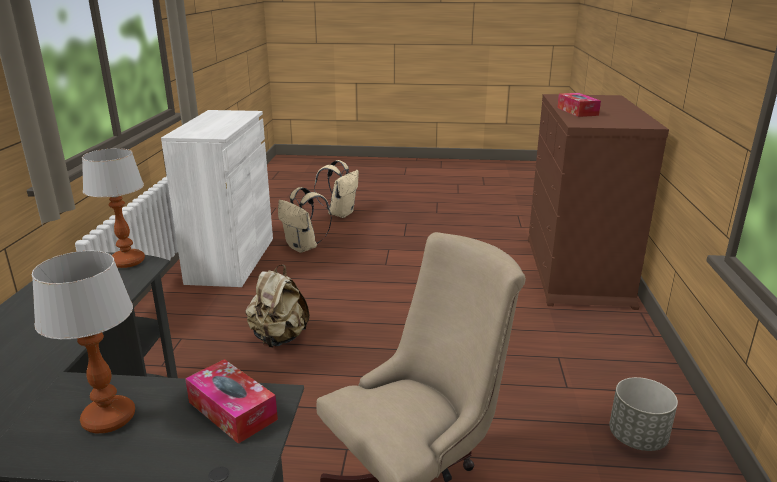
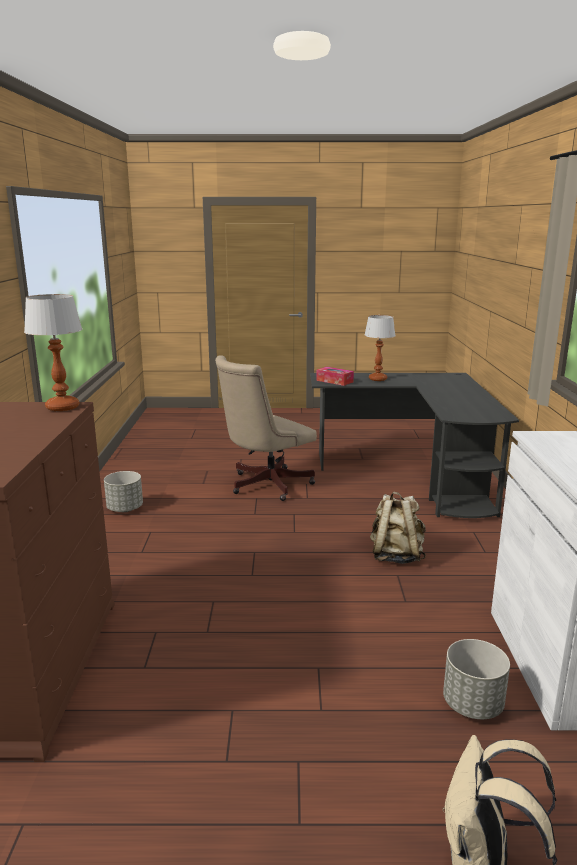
camera: 175 degrees right, 5 degrees down
table lamp [82,148,145,268] -> table lamp moved to [24,294,82,411]
beige backpack [278,187,332,253] -> grey planter [443,639,510,719]
tissue box [557,93,601,117] -> none

